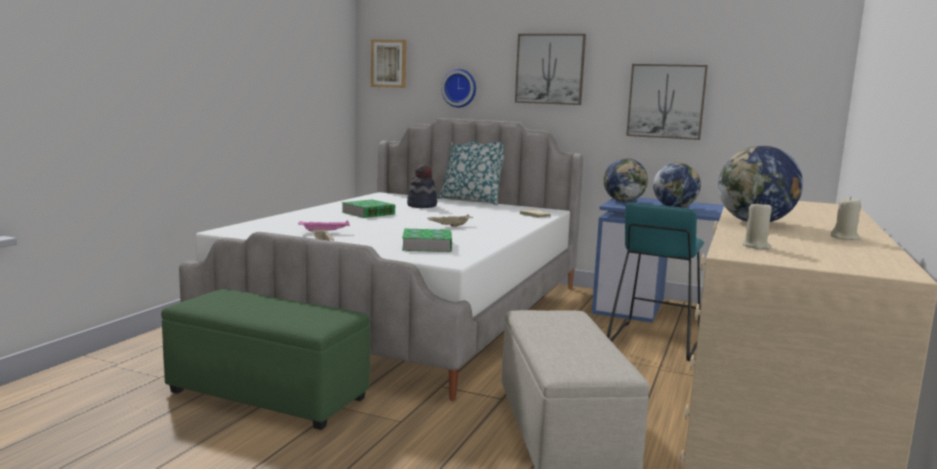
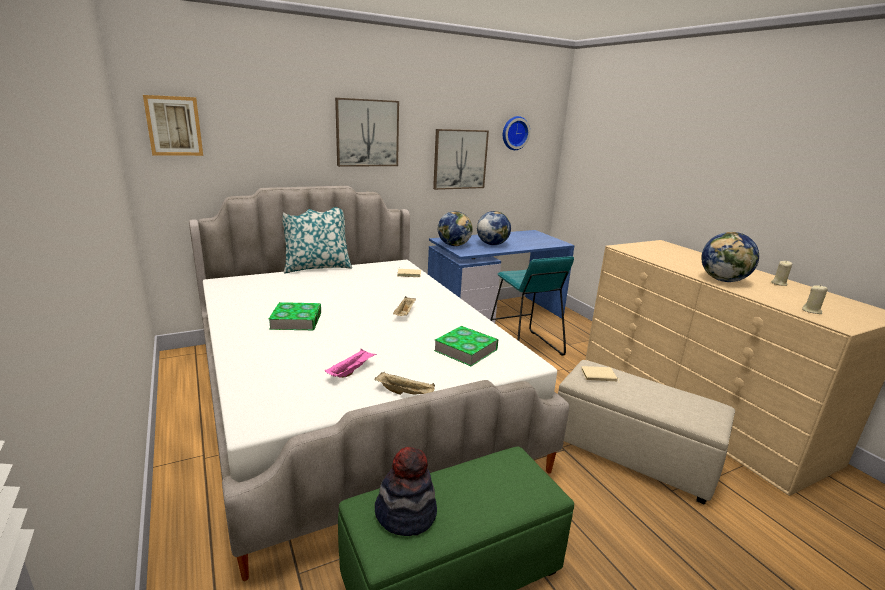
camera: 50 degrees left, 10 degrees up
hat [407,164,437,208] -> hat moved to [375,447,437,536]
wall clock [441,69,476,108] -> wall clock moved to [503,116,530,150]
none -> beige book [581,366,619,382]

